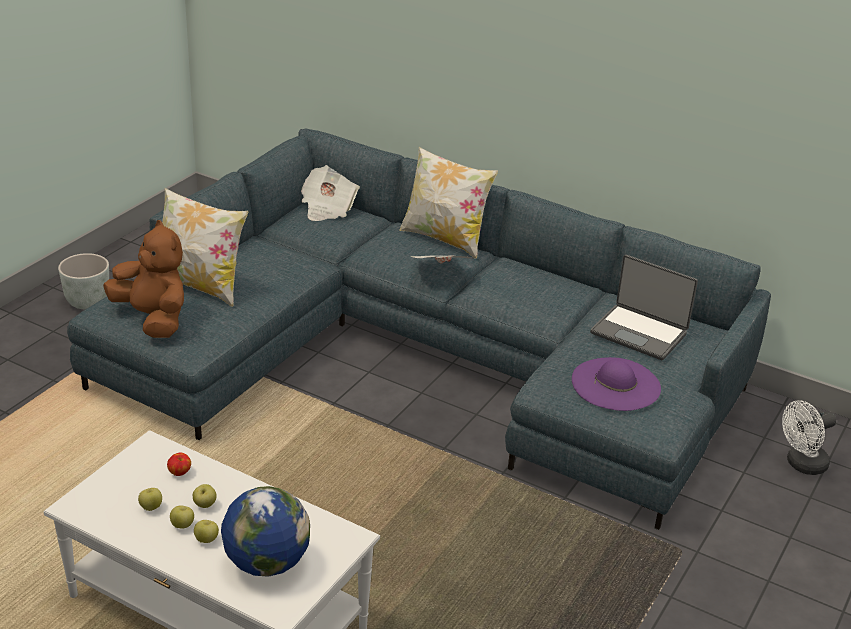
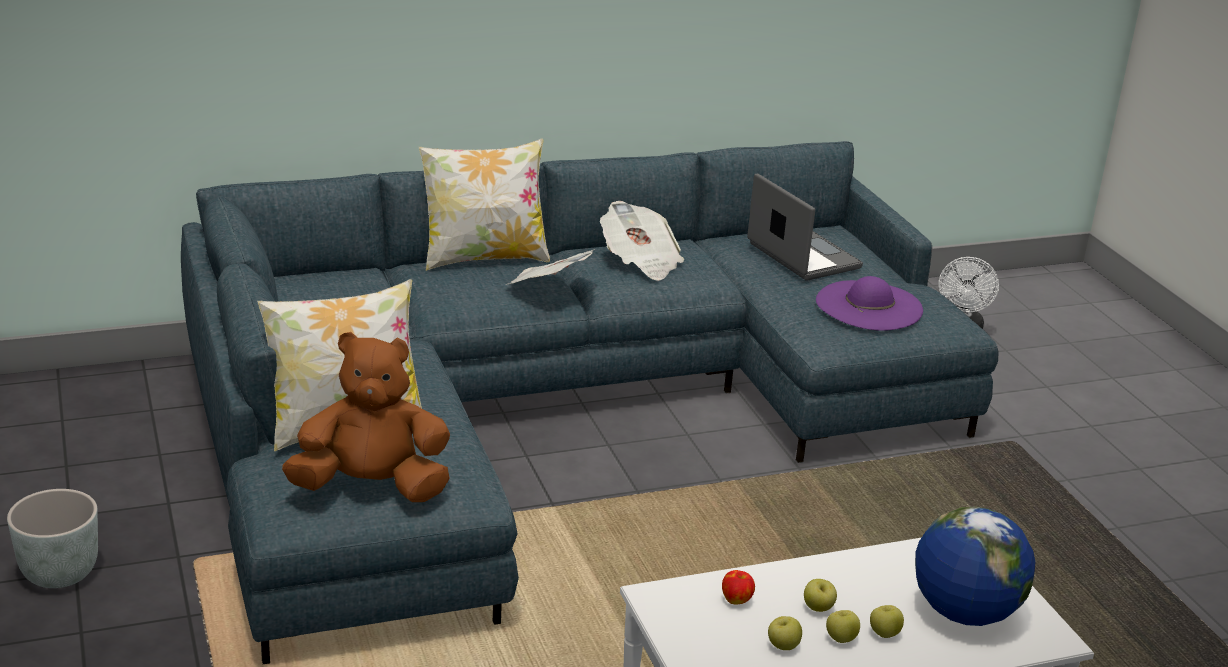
camera: 50 degrees left, 5 degrees down
newspaper [301,165,360,221] -> newspaper moved to [600,201,684,281]
laptop [590,255,698,360] -> laptop turned 105 degrees counterclockwise [747,174,863,281]

